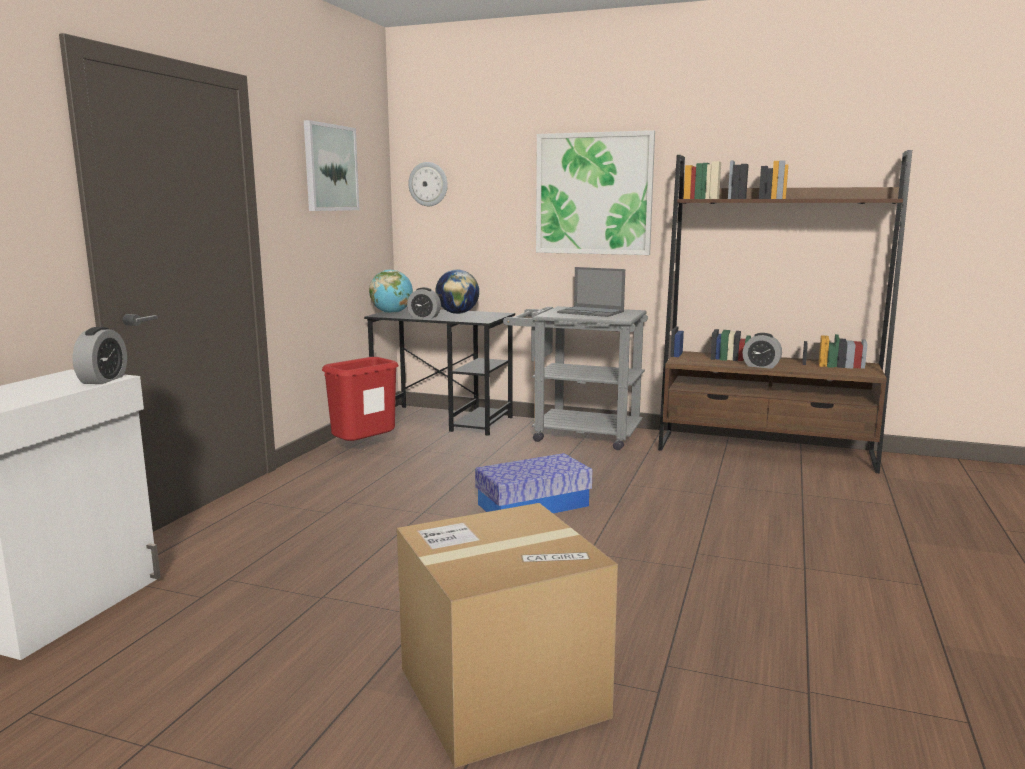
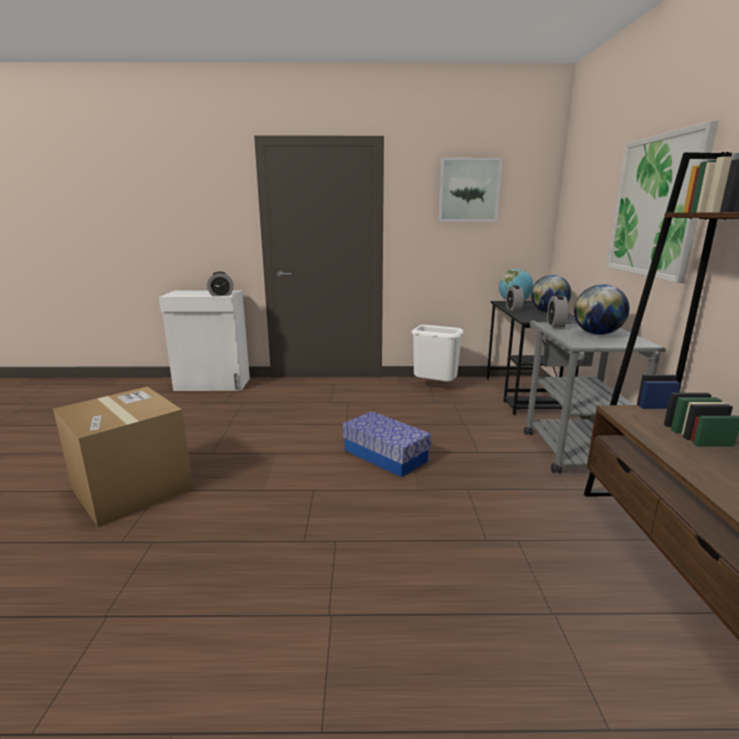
camera: 70 degrees right, 5 degrees up
red trash can [322,357,399,441] -> white trash can [411,325,464,382]
wall clock [408,162,448,206] -> none
laptop [557,267,625,317] -> globe [574,284,629,335]
alarm clock [743,333,782,369] -> alarm clock moved to [547,295,568,328]

